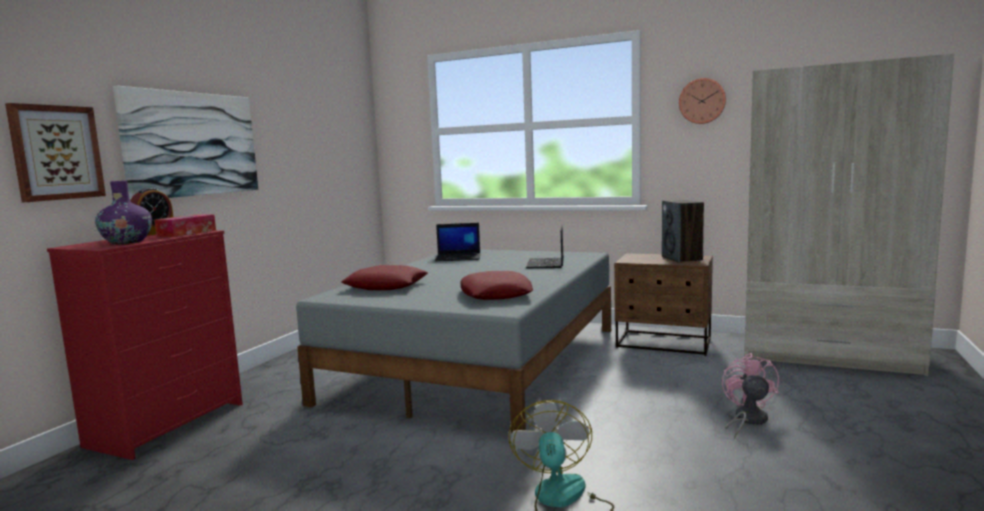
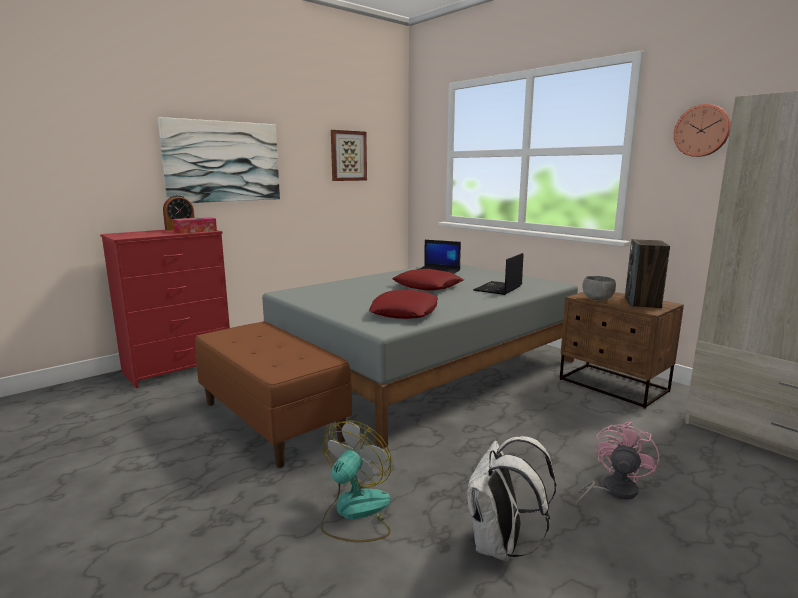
camera: 25 degrees right, 5 degrees up
picture [5,103,106,202] -> picture moved to [331,130,367,181]
purple vase [95,181,152,244] -> none
red pillow [341,265,428,290] -> red pillow moved to [392,269,464,291]
none -> brown bench [195,321,352,468]
none -> white backpack [467,436,556,561]
none -> grey bowl [582,276,616,301]

